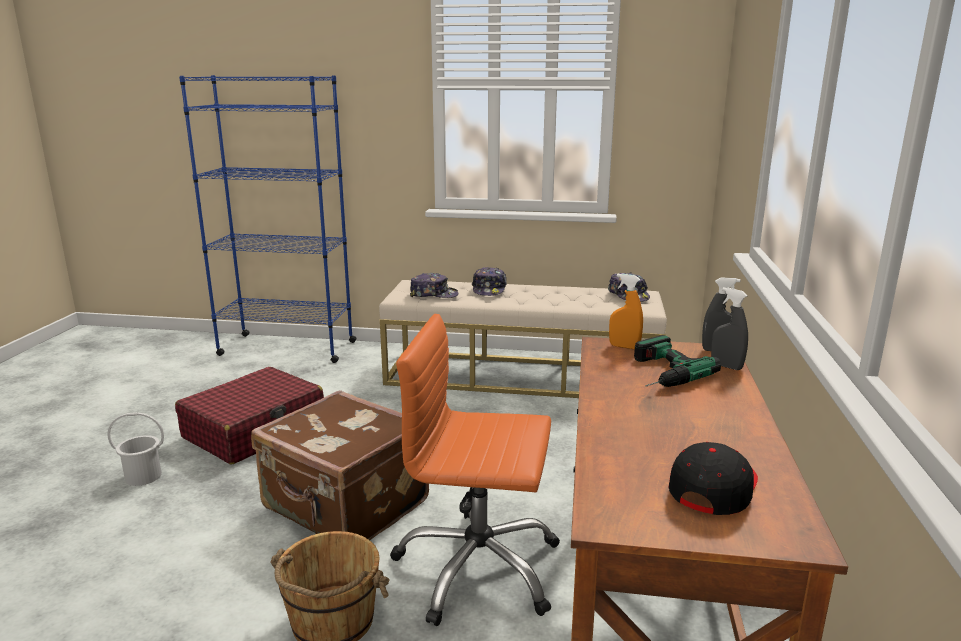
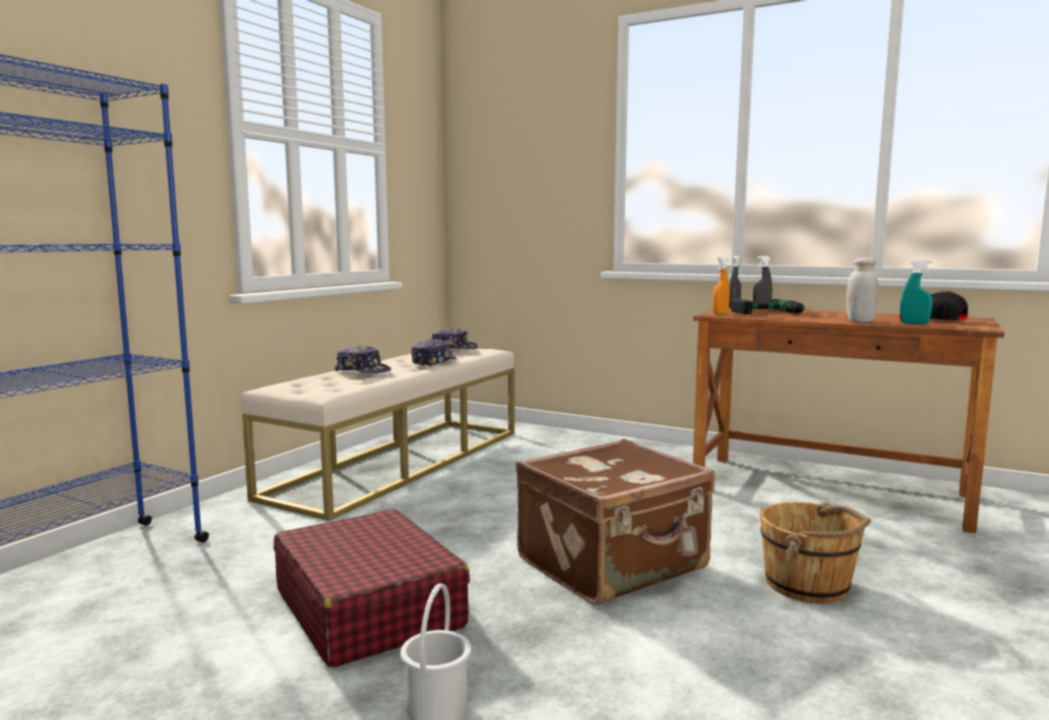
camera: 70 degrees left, 10 degrees down
orange office chair [390,314,560,626] -> none
cap [410,273,459,298] -> cap moved to [411,339,457,366]
none -> white jar [846,258,878,323]
none -> turquoise spray bottle [900,260,933,324]

